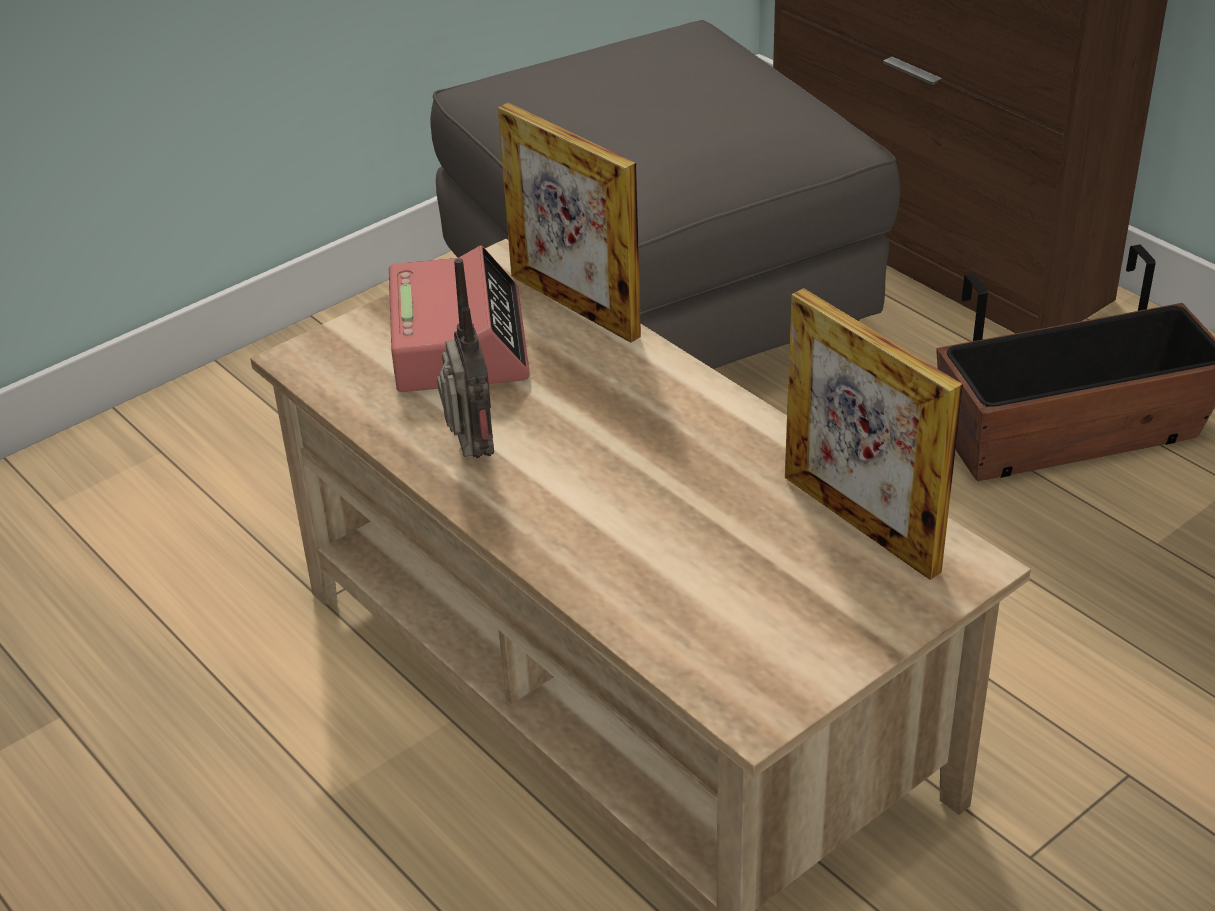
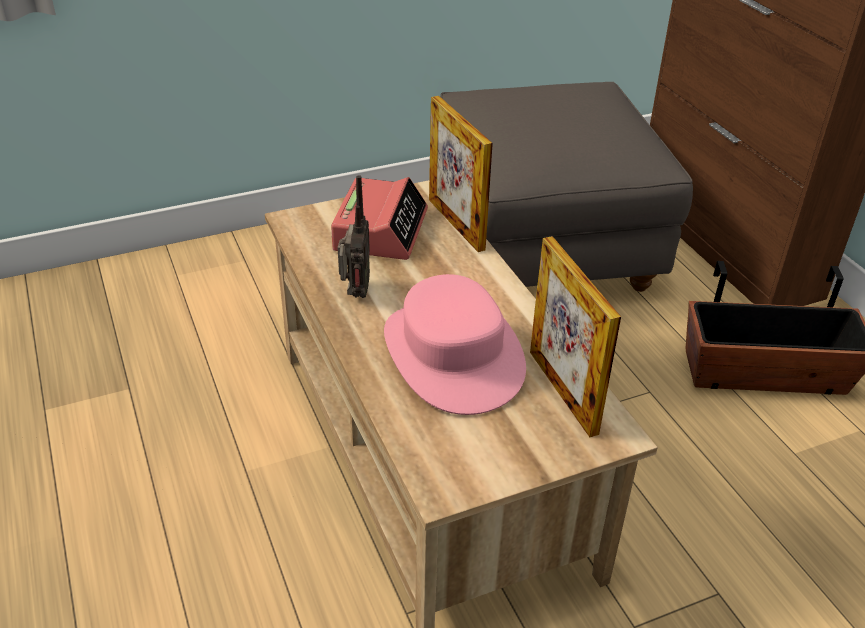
camera: 15 degrees right, 0 degrees up
none -> pink hat [384,274,526,415]

